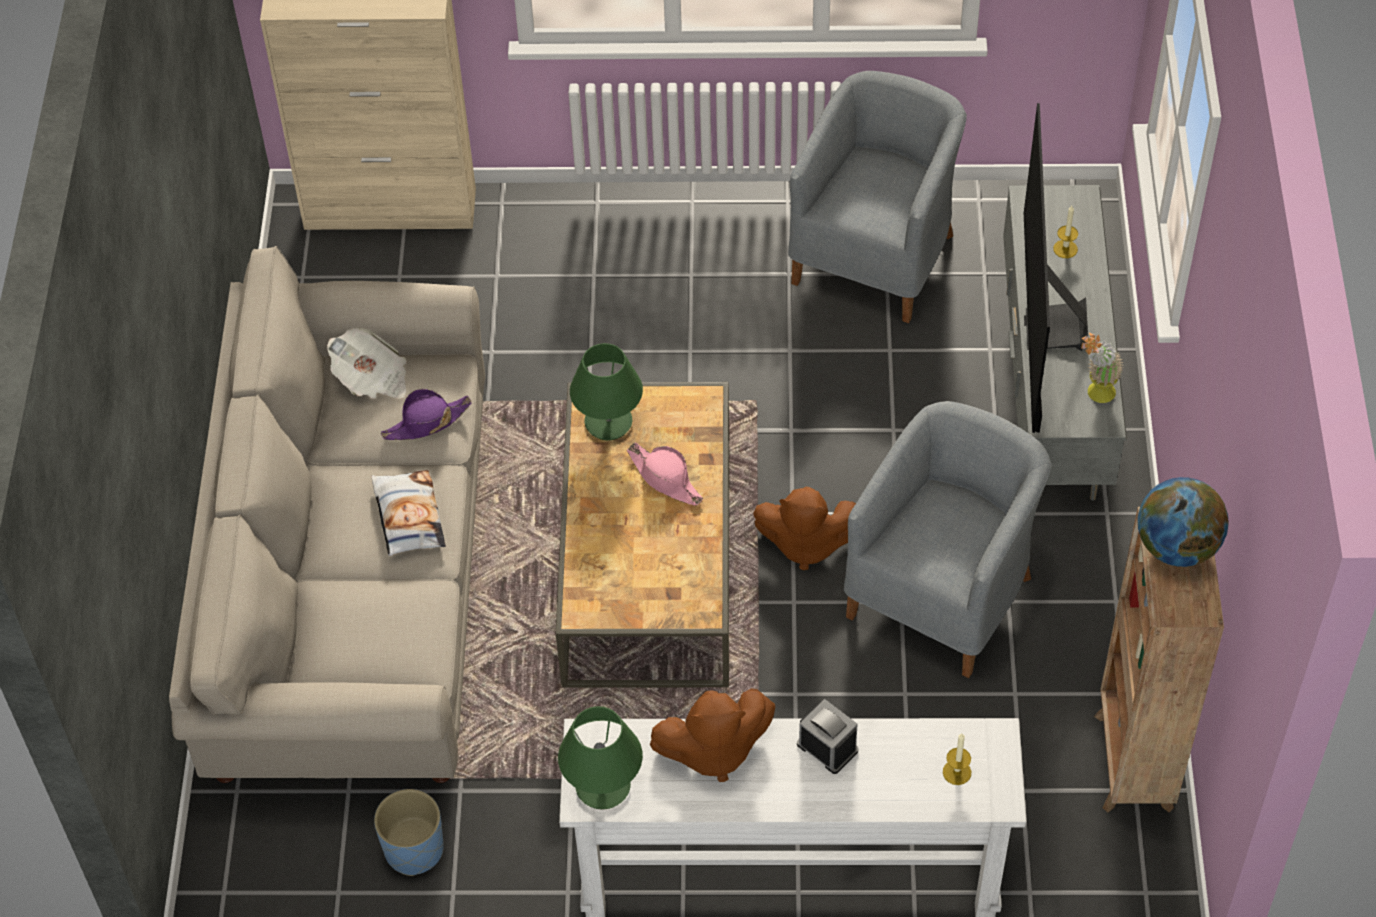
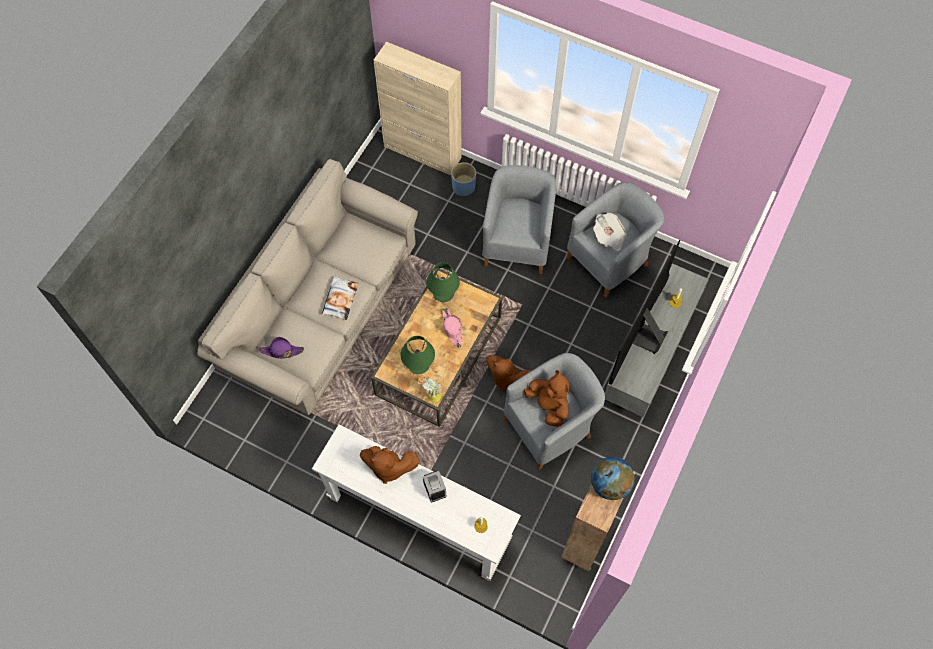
camera: 25 degrees right, 10 degrees up
newspaper [327,328,407,399] -> newspaper moved to [593,213,627,251]
blue planter [374,789,444,876] -> blue planter moved to [451,162,476,196]
purple hat [381,389,472,440] -> purple hat moved to [259,337,304,359]
green table lamp [558,706,643,810] -> green table lamp moved to [400,336,435,374]
potted plant [1081,332,1124,403] -> potted plant moved to [417,375,442,402]
none -> grey armchair [482,165,556,274]
none -> brown plush toy [524,370,569,427]

